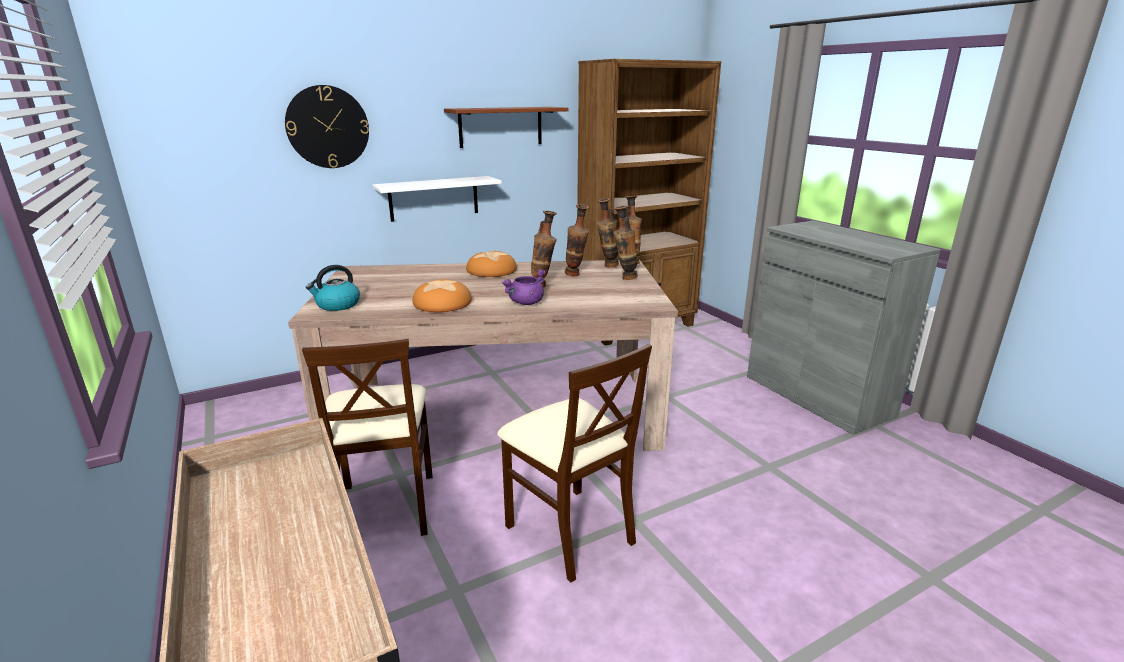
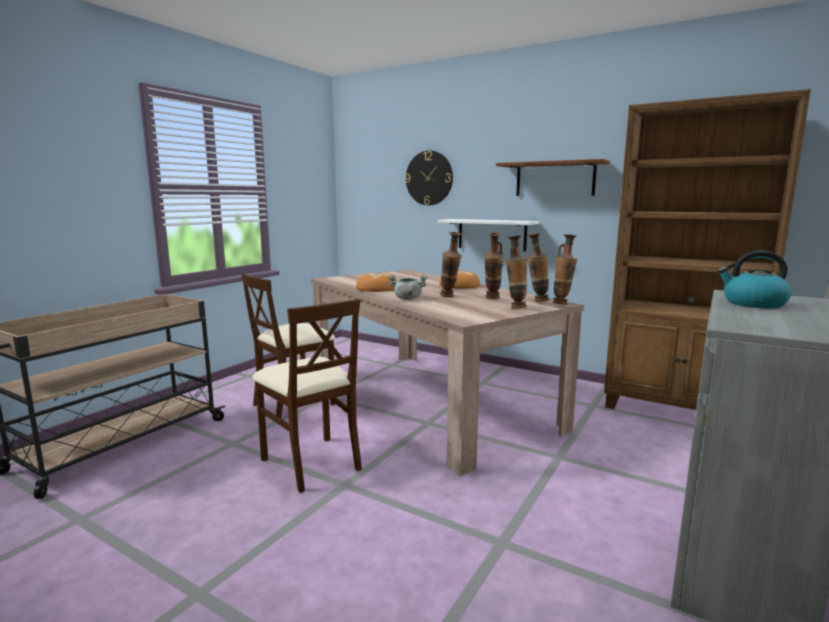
camera: 60 degrees right, 10 degrees down
kettle [306,265,360,311] -> kettle moved to [717,250,792,308]
beige chair [497,344,652,582] -> beige chair turned 60 degrees counterclockwise [252,299,362,493]
purple cooking pot [502,269,546,305] -> grey cooking pot [388,275,428,300]

